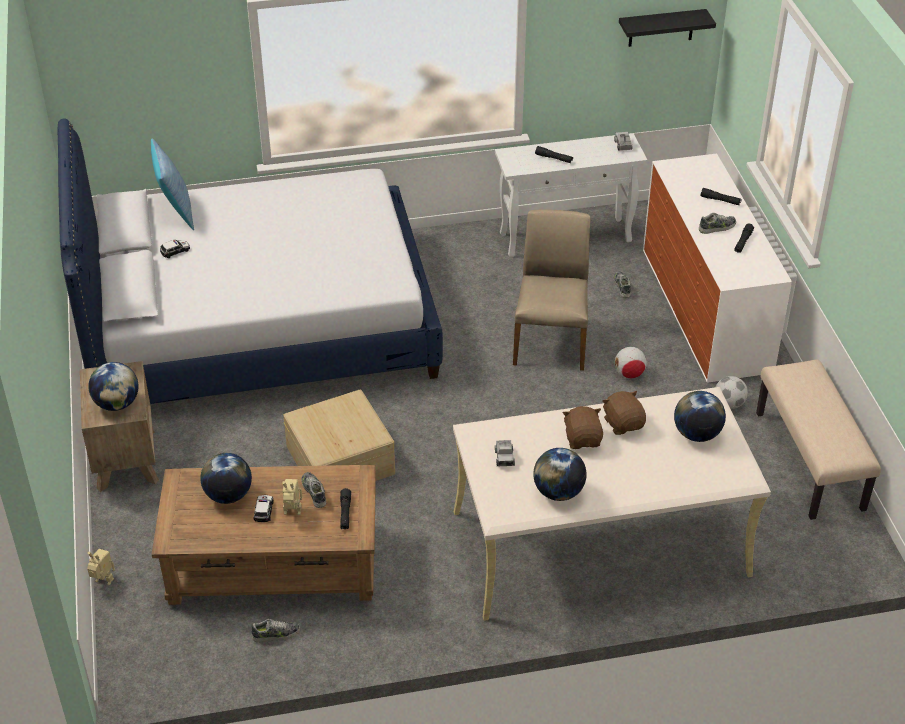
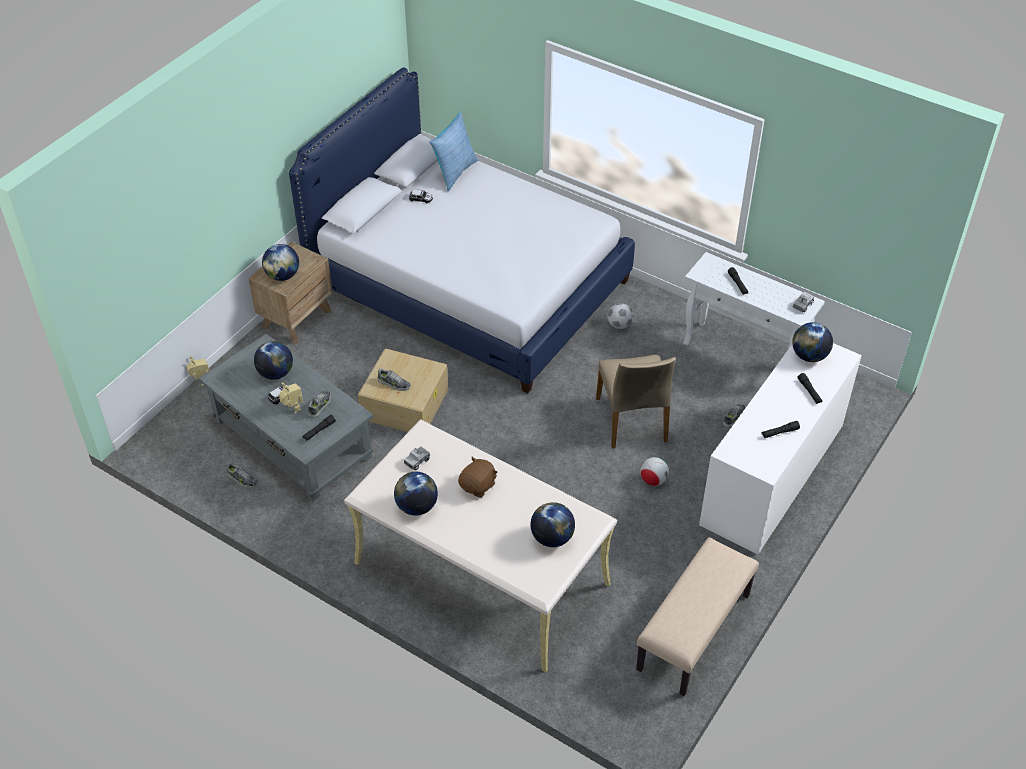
camera: 45 degrees right, 5 degrees up
brown coffee table [151,465,376,605] -> grey coffee table [199,334,374,501]
beige chair [513,209,590,371] -> beige chair turned 120 degrees clockwise [596,355,676,449]
brown plush toy [602,391,646,435] -> none
black shelf [619,9,716,47] -> none
shoe [699,213,736,234] -> shoe moved to [378,368,411,391]
football [716,376,748,409] -> football moved to [607,303,633,329]
none -> globe [792,322,833,362]

